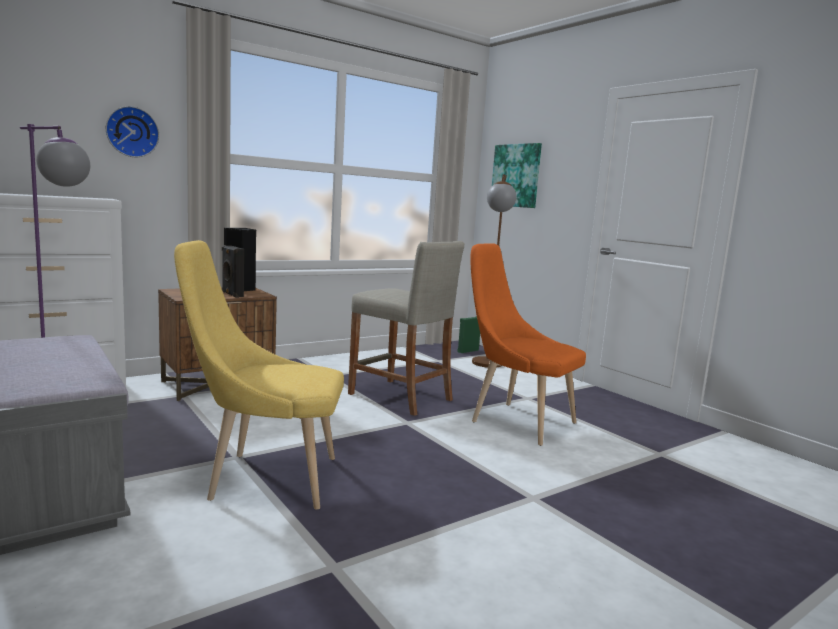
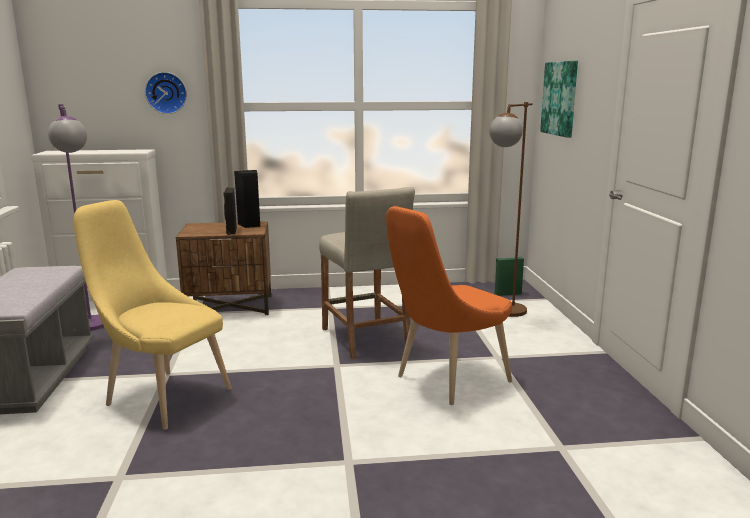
camera: 30 degrees right, 5 degrees up
orange chair [470,243,586,446] -> orange chair turned 105 degrees counterclockwise [386,206,512,405]

